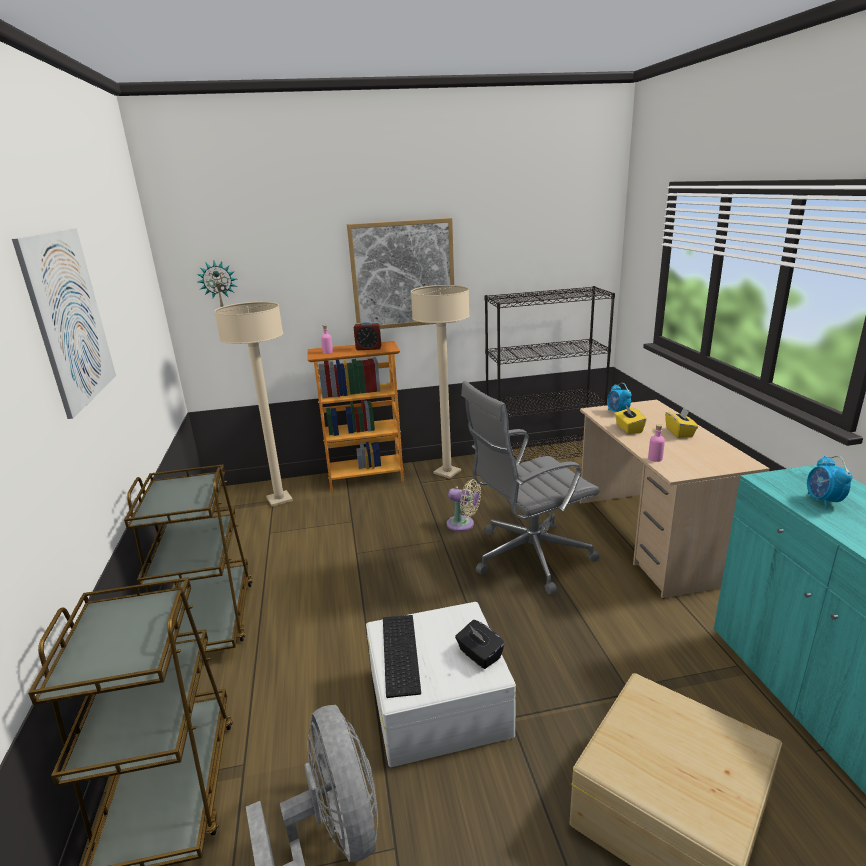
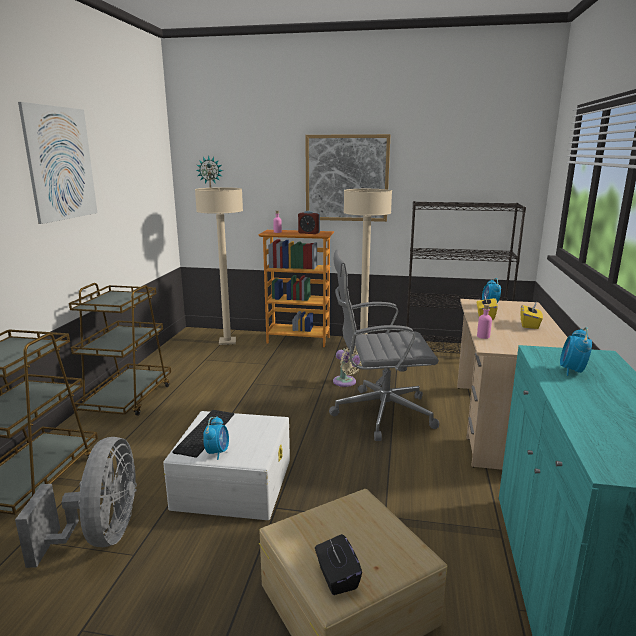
camera: 20 degrees right, 5 degrees down
black tissue box [455,620,505,669] -> black tissue box moved to [315,534,362,595]
none -> alarm clock [203,416,229,460]

